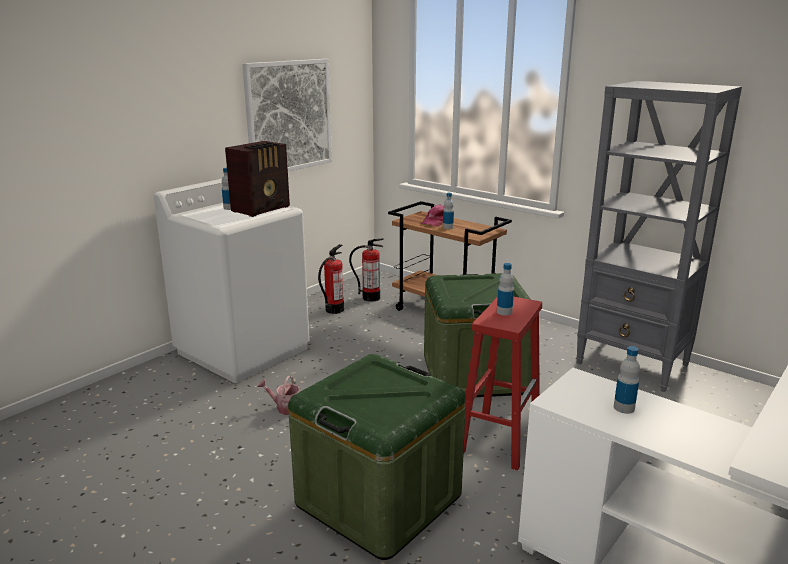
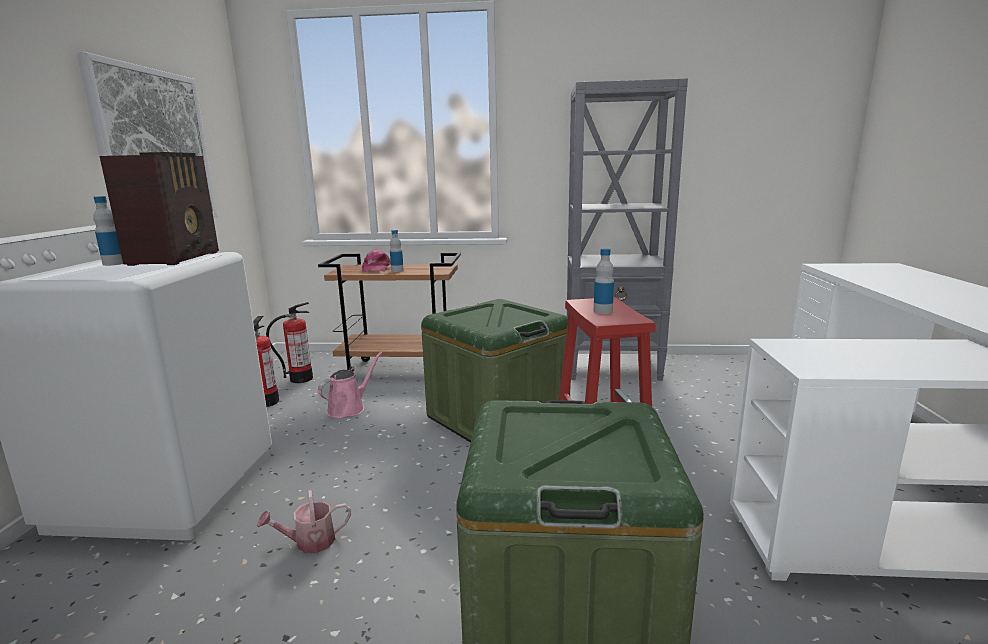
camera: 35 degrees left, 5 degrees down
bottle [614,346,640,414] -> none
none -> pink watering can [318,352,382,418]

